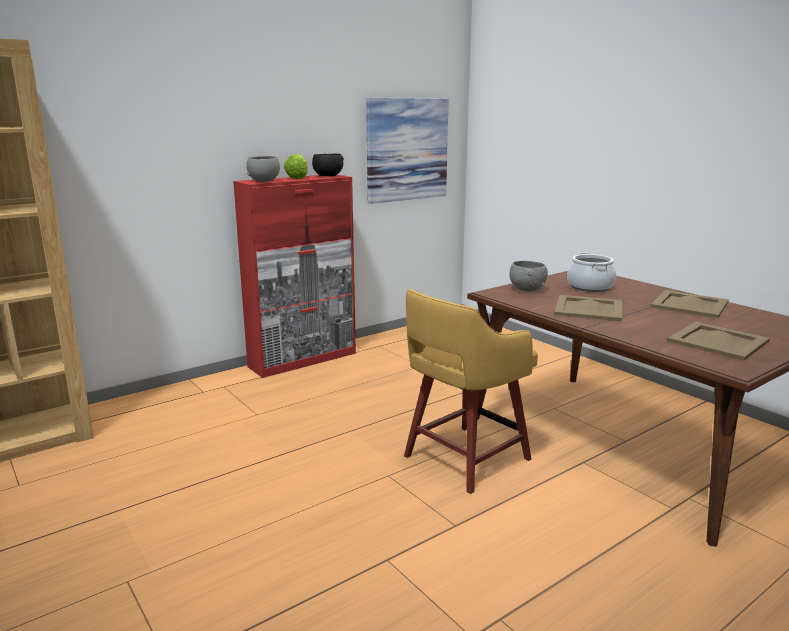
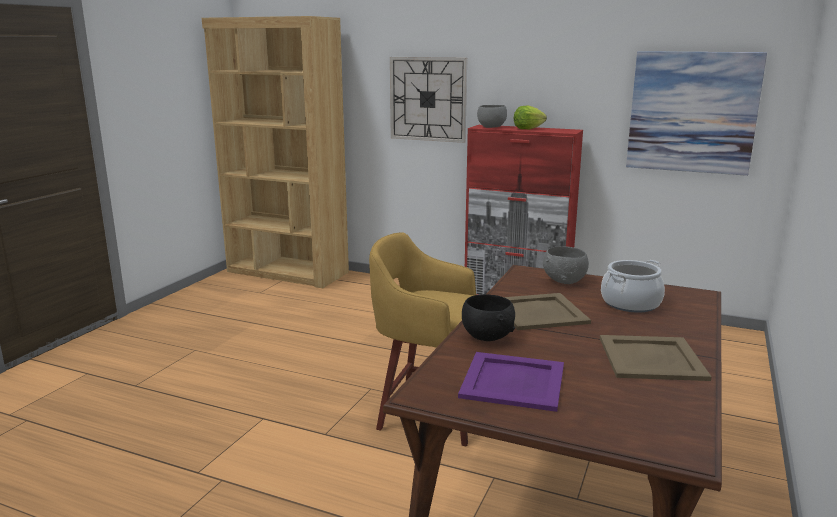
camera: 60 degrees right, 0 degrees up
black bowl [312,154,344,176] -> black bowl moved to [462,294,515,341]
beige tray [667,322,770,361] -> purple tray [458,352,564,412]
none -> wall clock [390,57,467,143]

